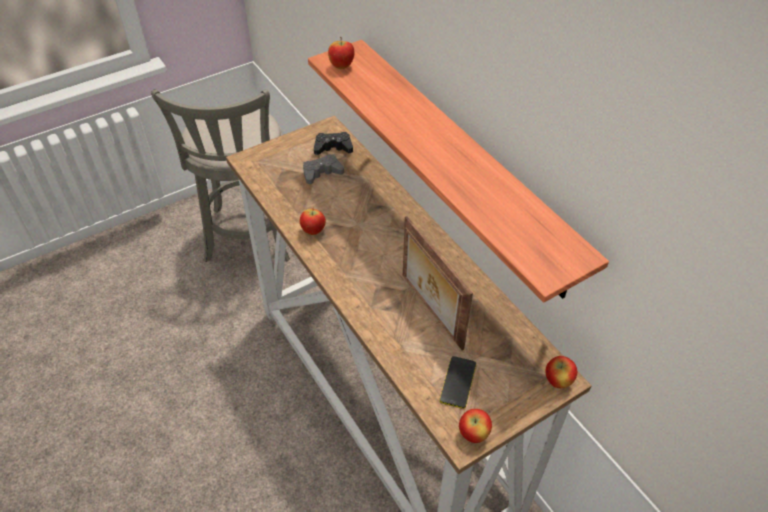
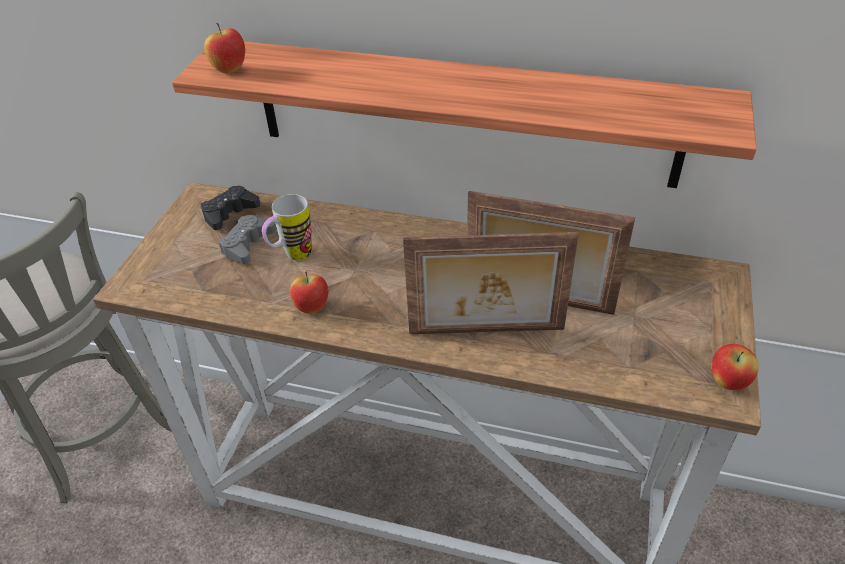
camera: 40 degrees left, 5 degrees down
phone [440,356,476,409] -> none
apple [545,356,577,388] -> none
none -> mug [262,194,312,260]
none -> picture frame [403,232,579,334]

